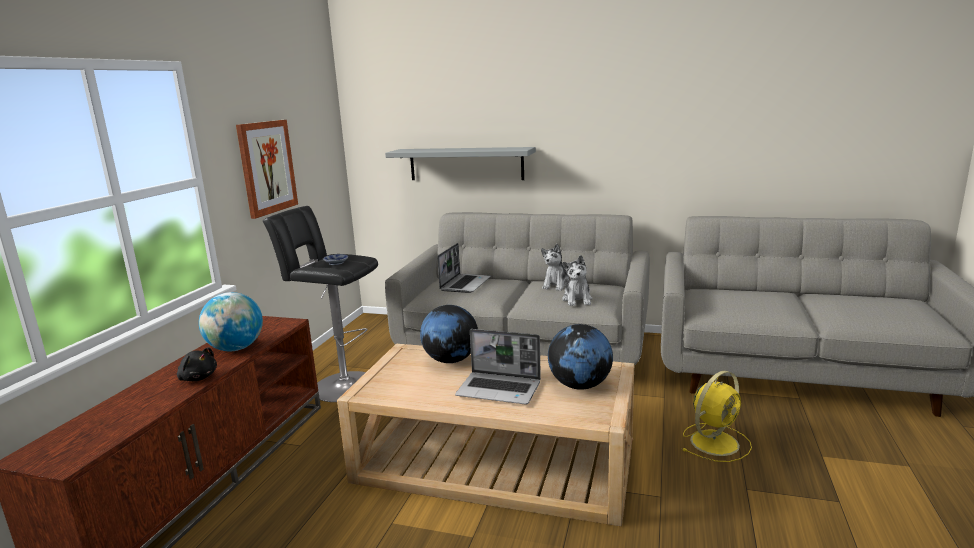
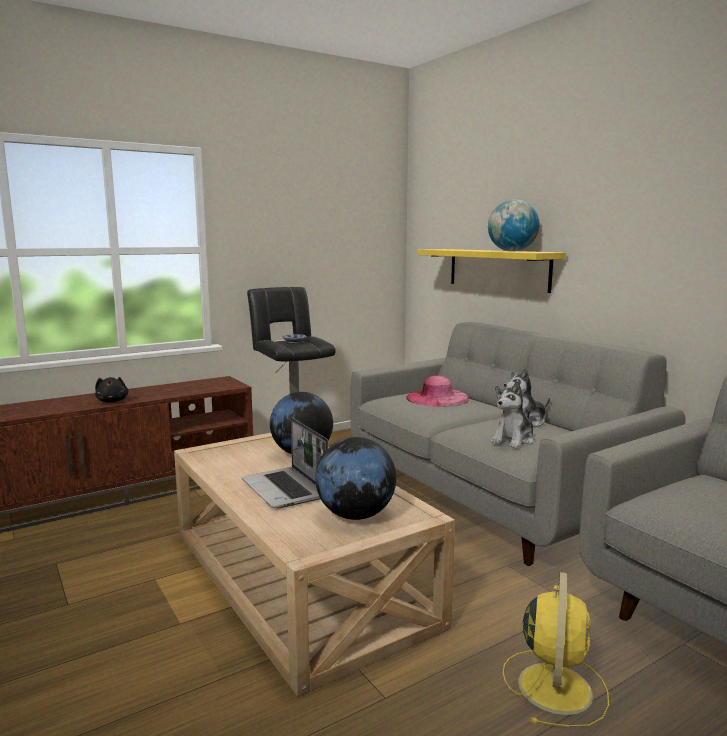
camera: 40 degrees right, 5 degrees down
globe [199,292,263,351] -> globe moved to [488,200,540,251]
picture [236,120,298,219] -> none
grey shelf [385,147,536,180] -> yellow shelf [417,249,566,293]
laptop [437,243,491,293] -> pink hat [406,376,469,407]
yellow fan [682,371,752,462] -> yellow fan turned 75 degrees counterclockwise [502,572,609,727]

